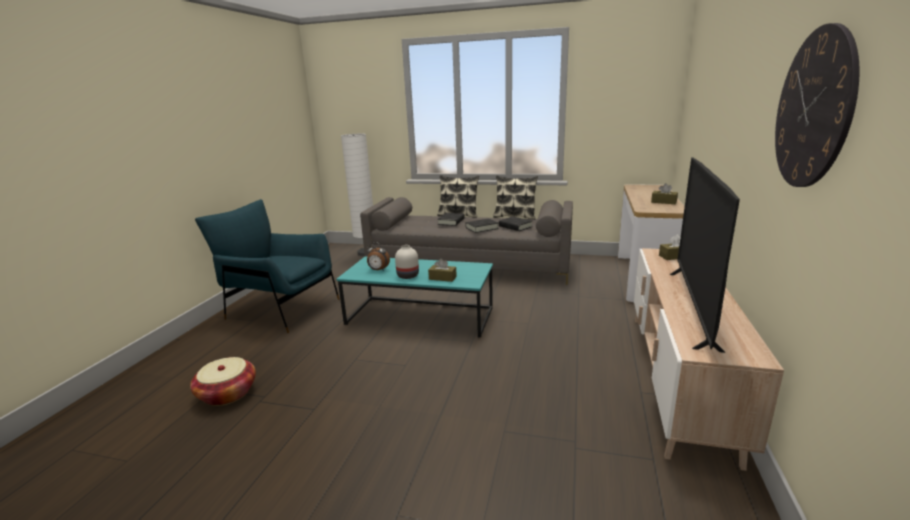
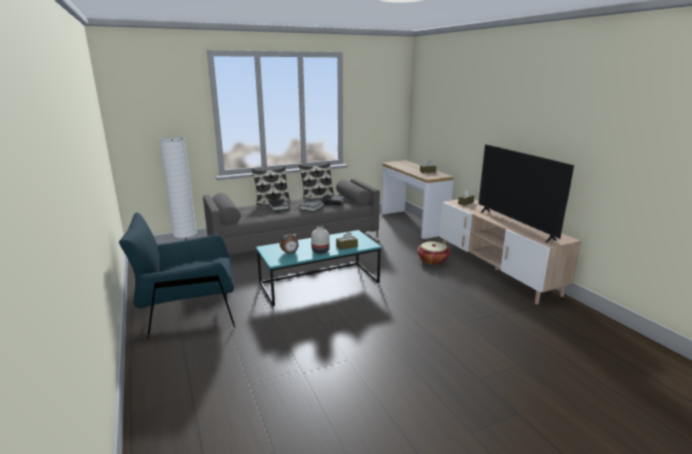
camera: 40 degrees left, 0 degrees up
basket [190,357,256,406] -> basket moved to [417,241,450,265]
wall clock [775,23,860,187] -> none

